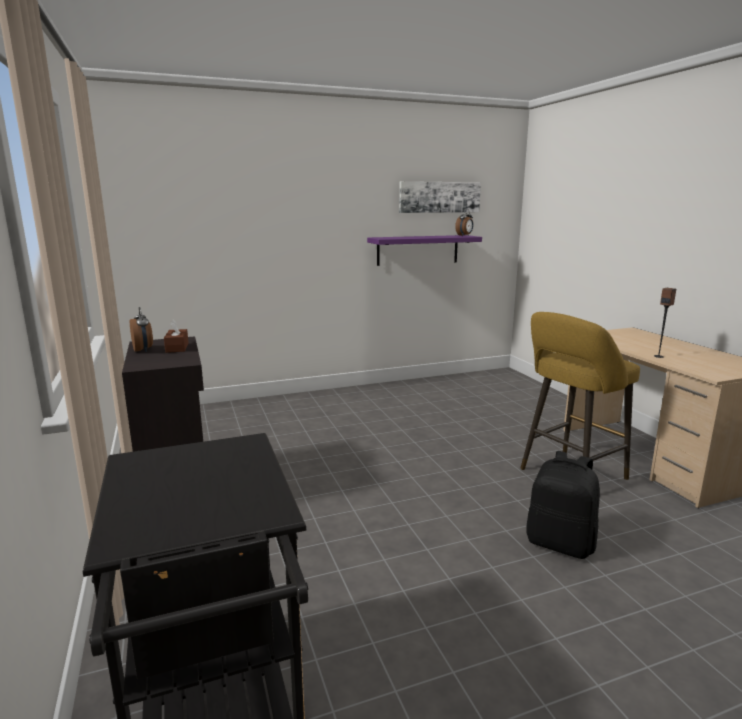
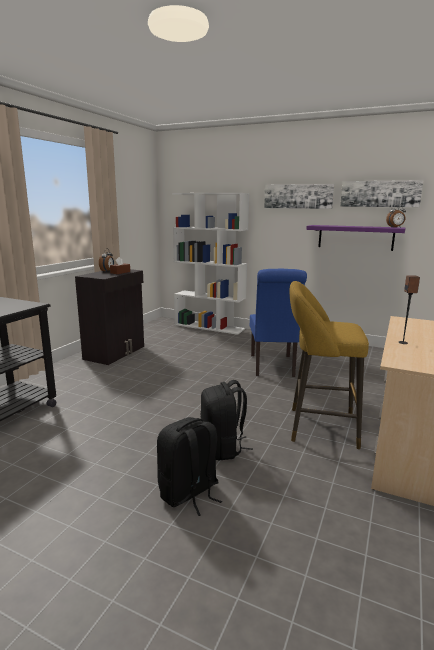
camera: 45 degrees right, 0 degrees up
none -> black backpack [157,417,222,516]
none -> white bookcase [172,193,249,335]
none -> blue chair [250,269,307,377]
none -> picture [264,184,334,209]

